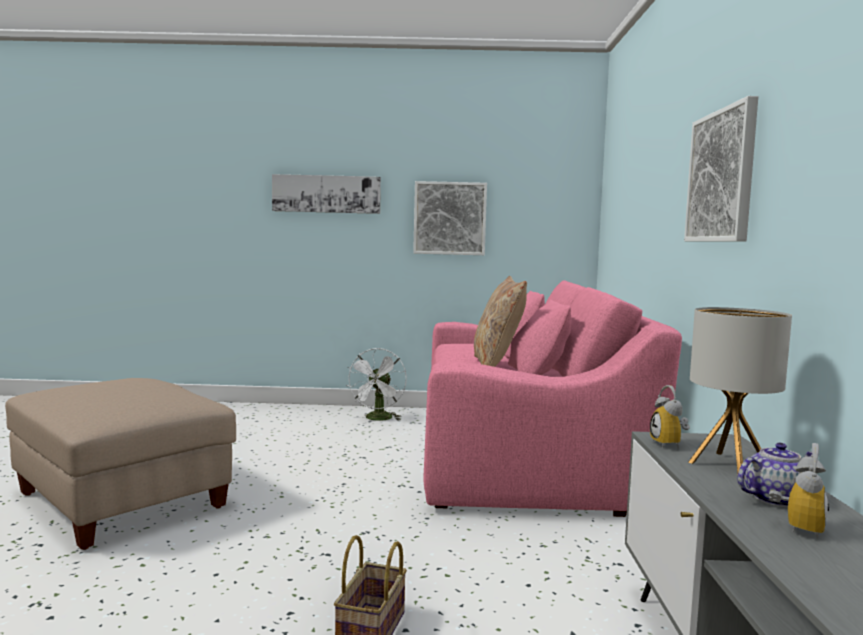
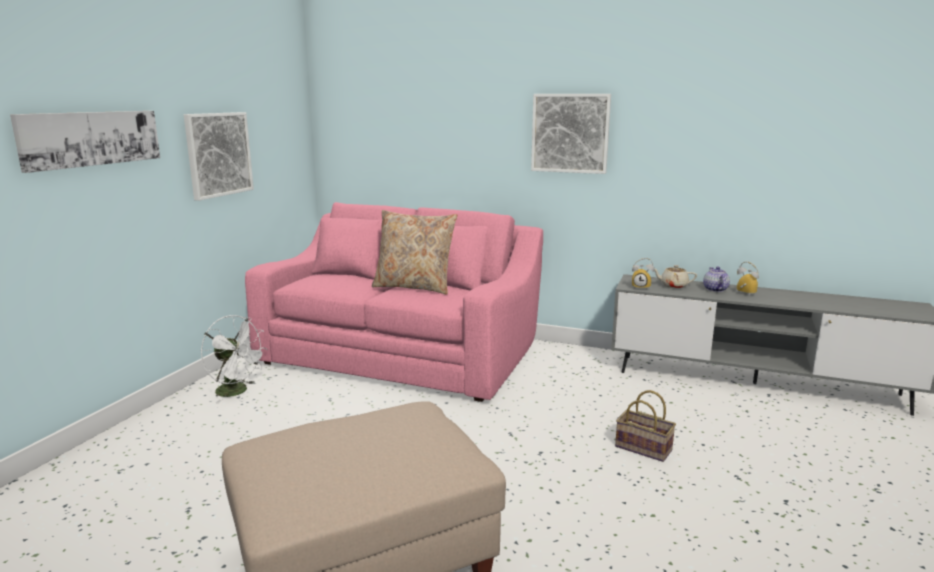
camera: 70 degrees left, 10 degrees up
table lamp [688,307,792,479] -> beige teapot [654,265,697,288]

